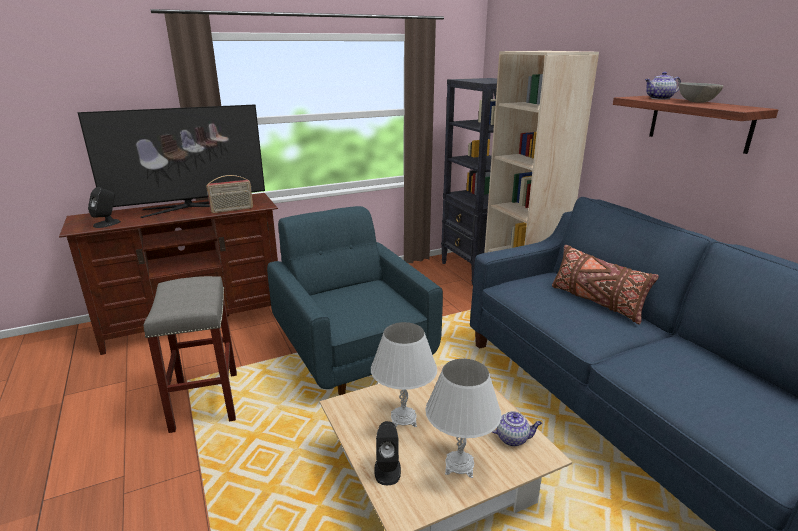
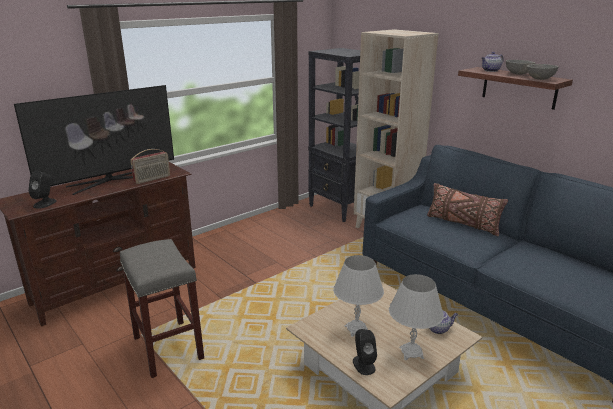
camera: 15 degrees left, 0 degrees up
blue armchair [267,206,443,395] -> none
none -> grey bowl [527,64,558,80]

